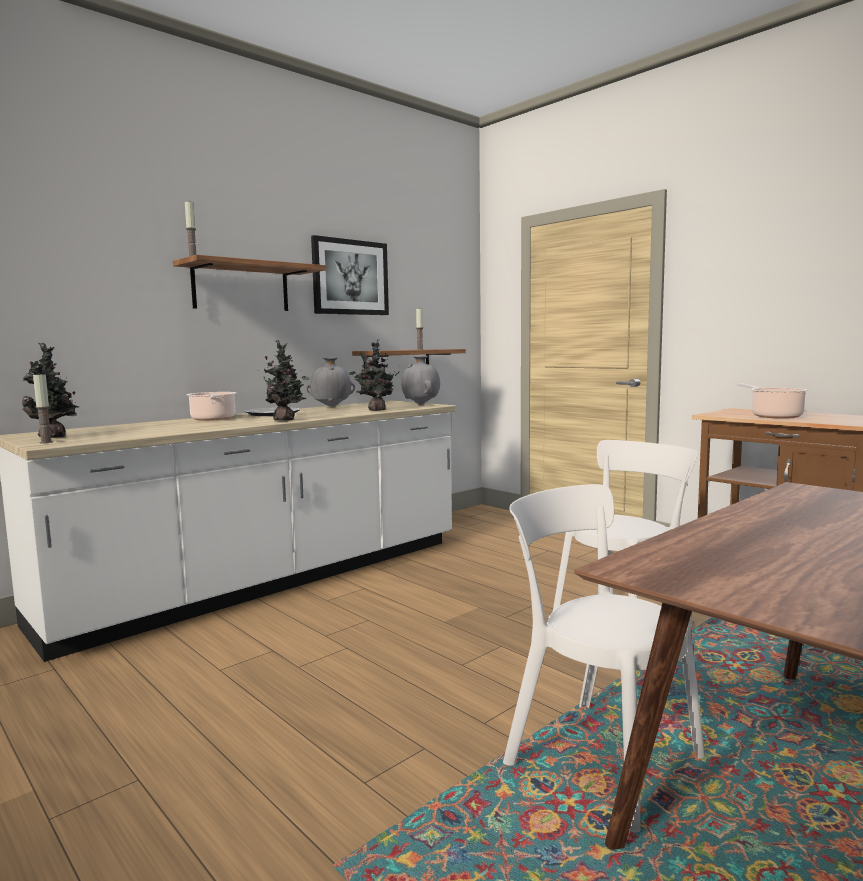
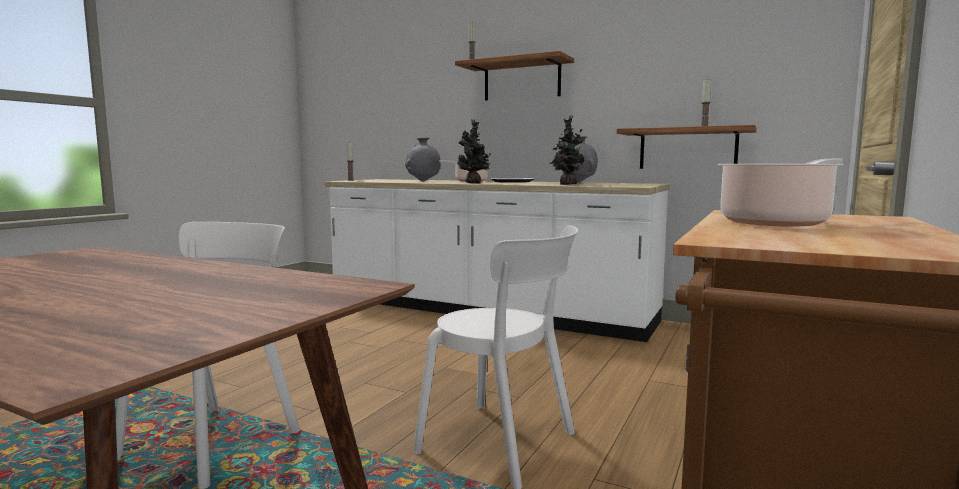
camera: 70 degrees right, 0 degrees up
potted plant [22,343,79,438] -> none
picture [311,235,389,315] -> none
grey vase [401,355,440,405] -> grey vase moved to [405,138,441,182]

